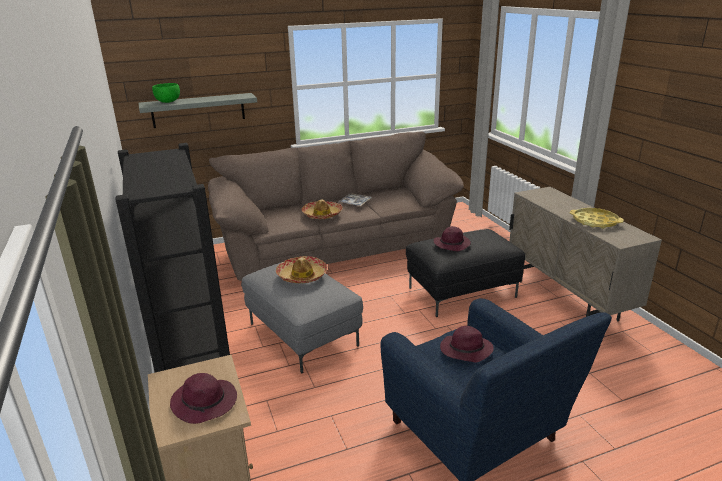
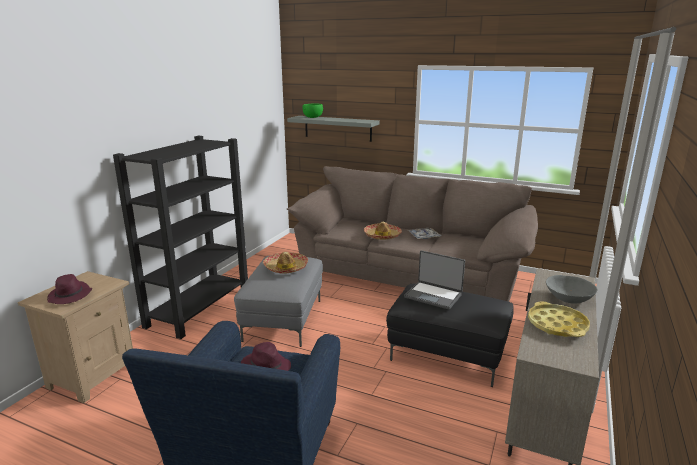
camera: 45 degrees right, 5 degrees down
purple hat [434,226,471,251] -> laptop [404,250,465,309]
none -> grey bowl [546,275,598,304]

